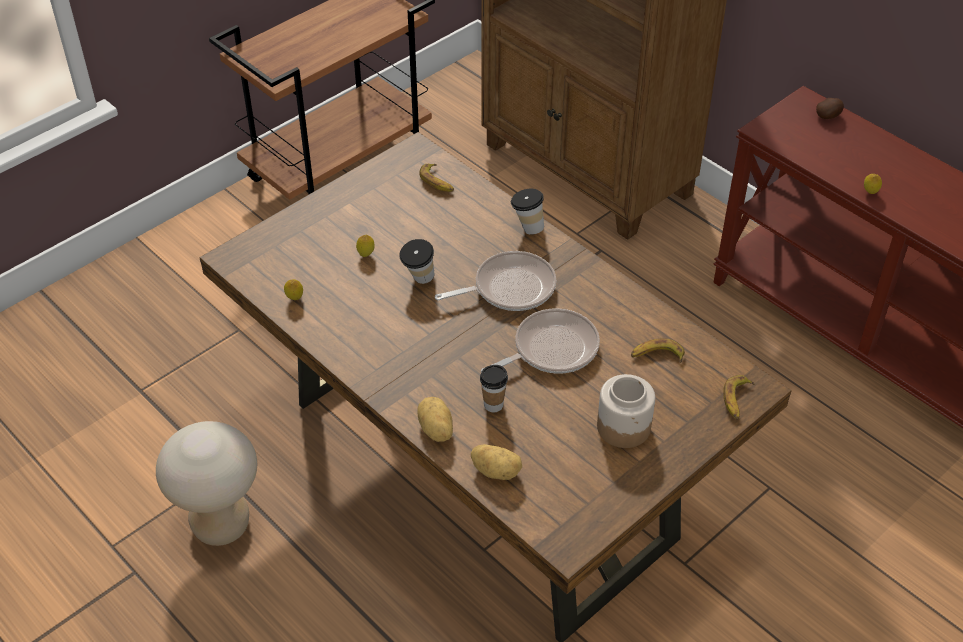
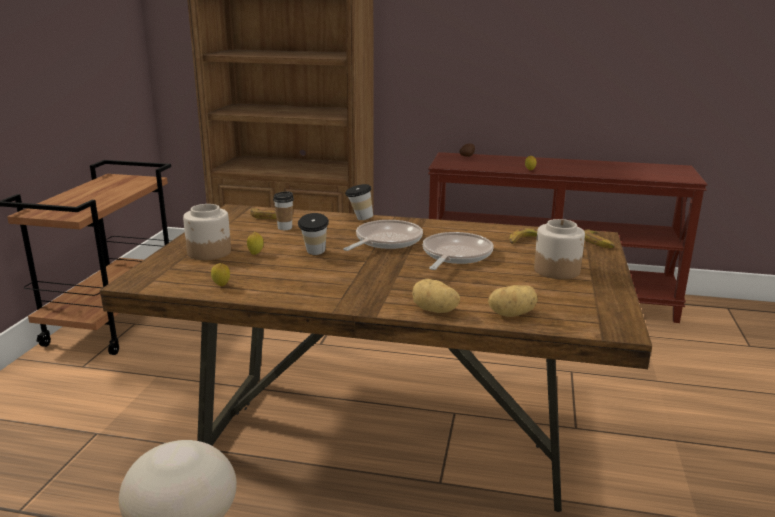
camera: 35 degrees left, 25 degrees down
cup [480,365,508,412] -> cup moved to [273,191,294,230]
none -> jar [183,204,231,260]

